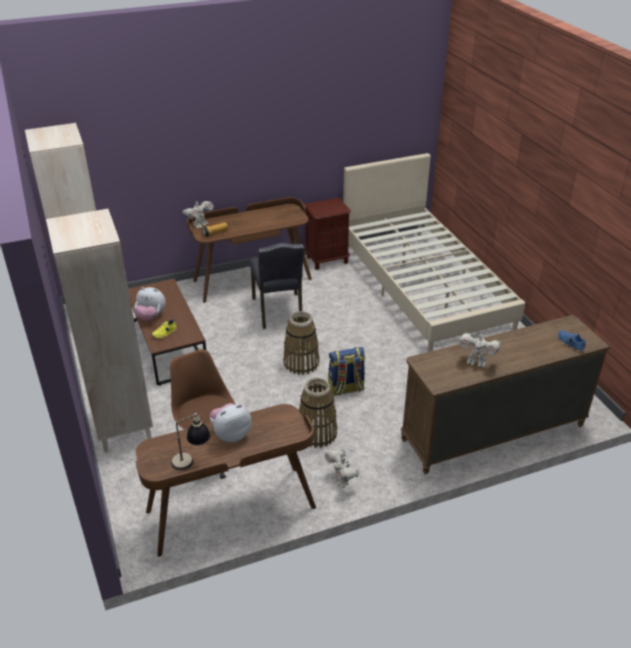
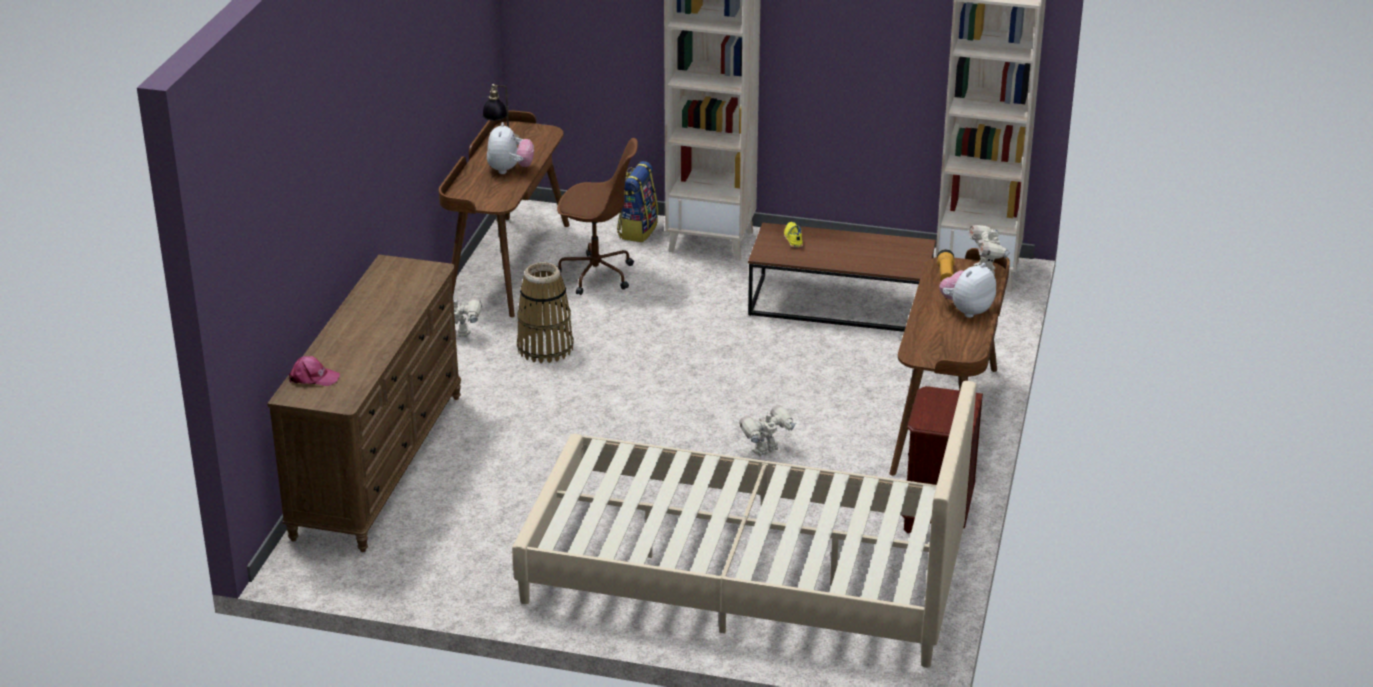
camera: 125 degrees right, 5 degrees down
plush toy [134,287,166,321] -> plush toy moved to [939,263,996,318]
grey chair [250,243,304,329] -> none
basket [283,311,320,375] -> none
backpack [328,347,365,396] -> backpack moved to [617,161,658,242]
toy robot [459,333,501,367] -> toy robot moved to [739,405,796,456]
blue shoe [558,330,586,352] -> pink cap [289,356,340,386]

